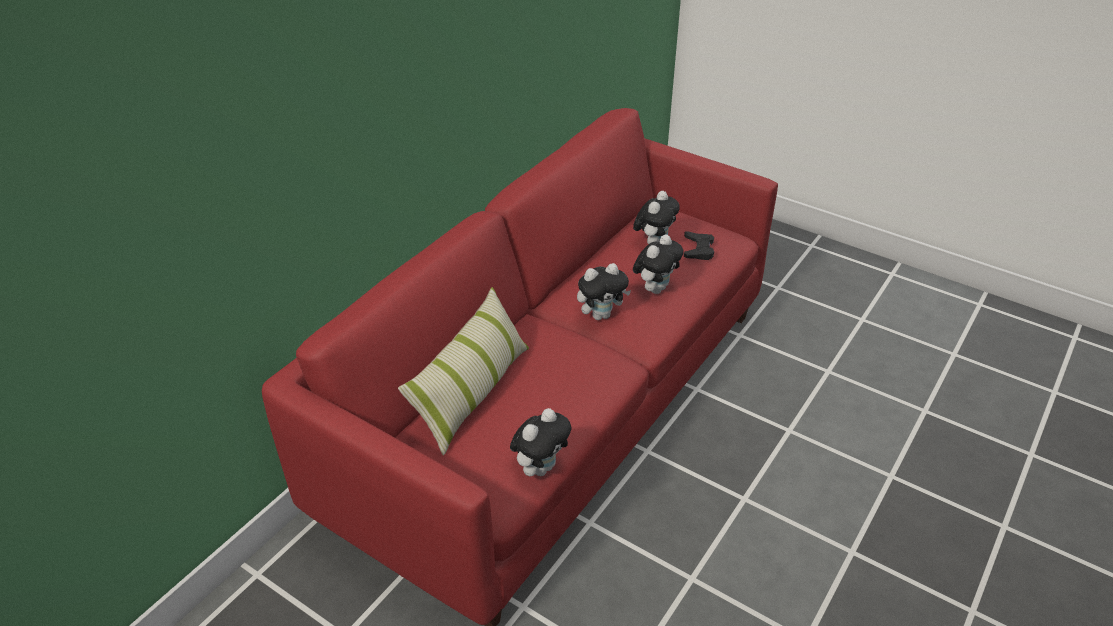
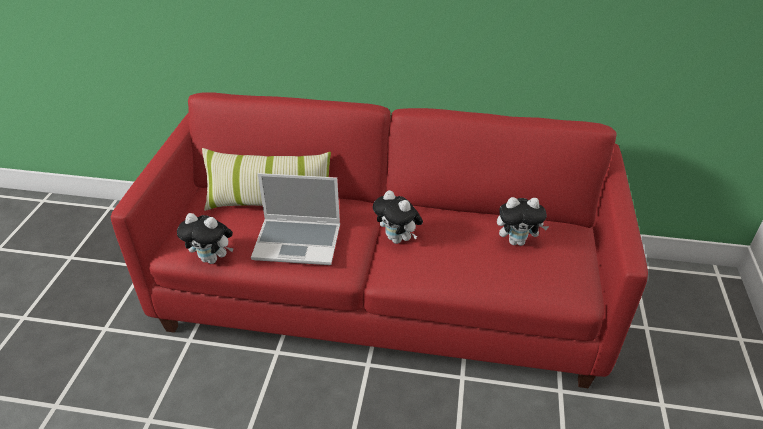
camera: 65 degrees right, 0 degrees up
plush toy [633,234,684,294] -> none
black game controller [684,231,714,260] -> none
none -> laptop [251,173,340,265]

